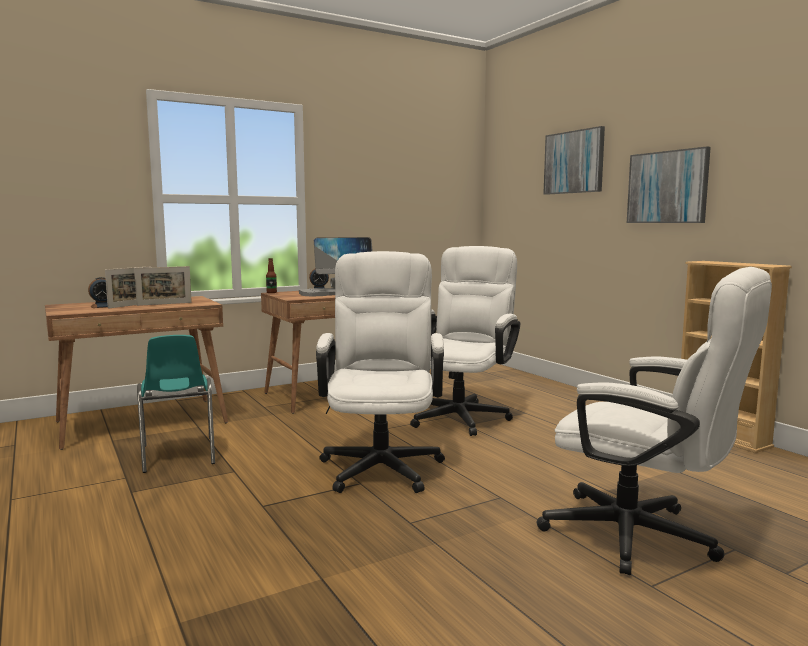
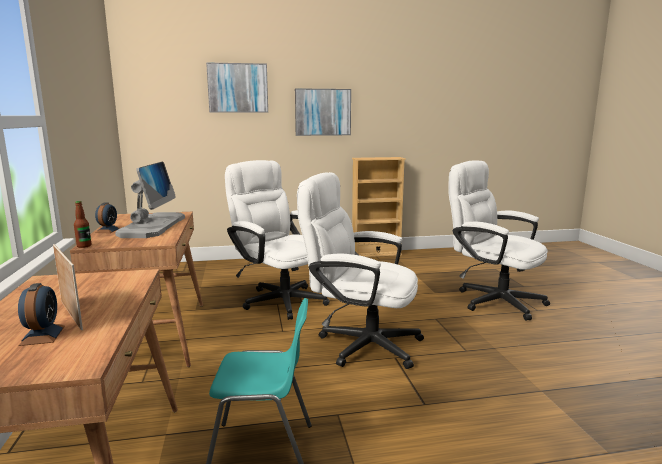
camera: 70 degrees left, 5 degrees up
picture frame [134,266,192,306] -> none
white office chair [537,267,772,575] -> white office chair turned 105 degrees counterclockwise [448,160,550,320]

